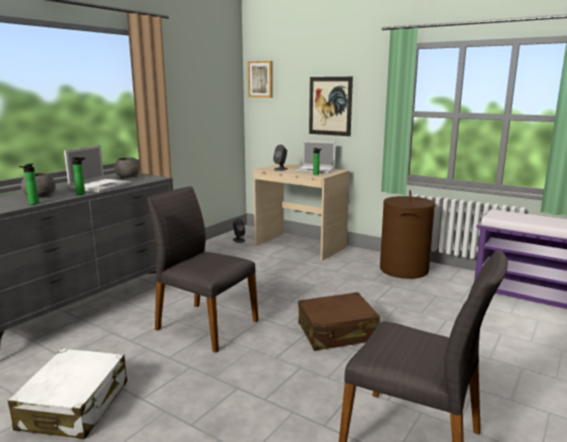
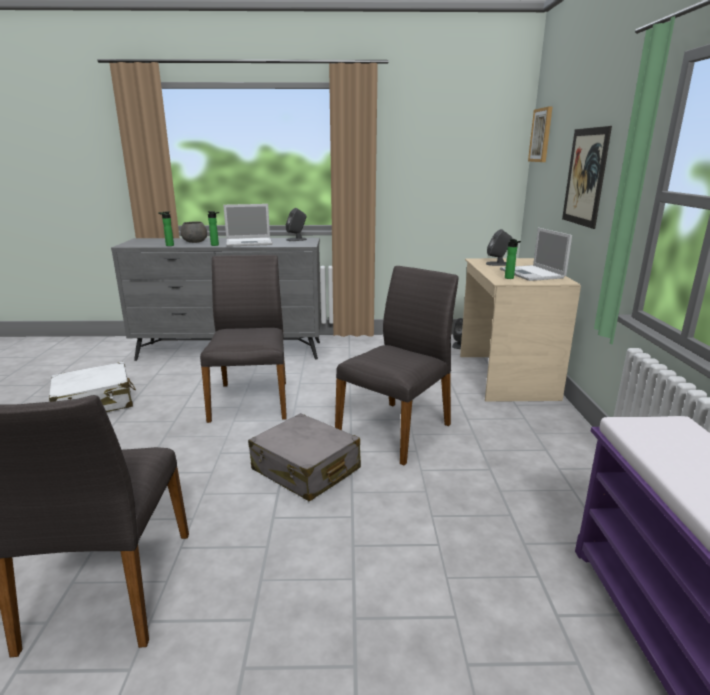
camera: 55 degrees right, 5 degrees up
grey bowl [114,157,140,178] -> grey speaker [286,208,307,241]
brown suitcase [298,292,380,351] -> grey suitcase [248,413,361,502]
brown laundry basket [380,190,436,279] -> none
none -> grey chair [335,266,458,466]

